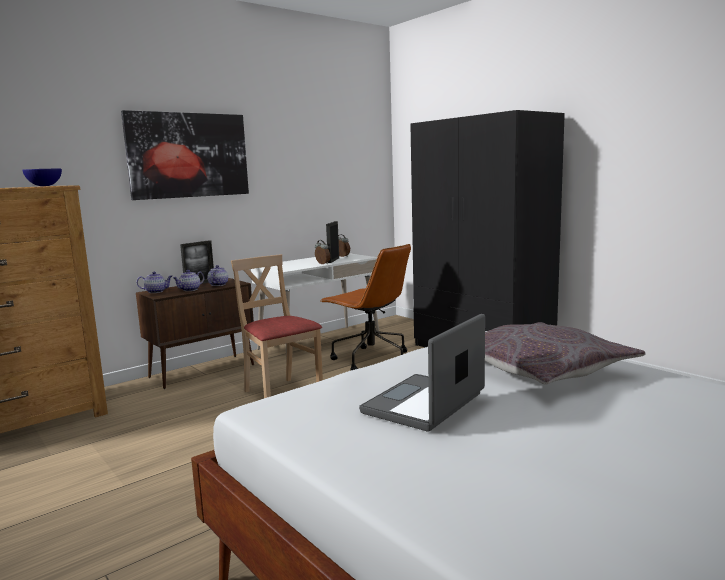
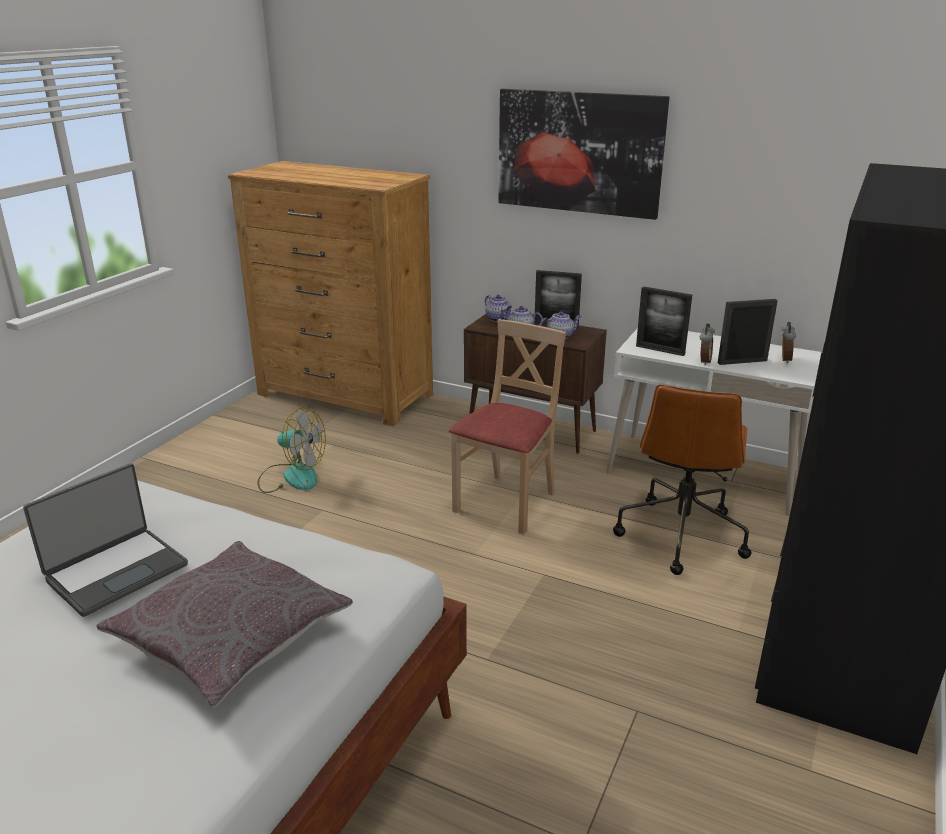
camera: 65 degrees right, 15 degrees up
blue bowl [22,169,62,186] -> none
laptop [359,314,485,431] -> laptop turned 120 degrees clockwise [23,463,188,617]
none -> fan [257,407,326,493]
none -> picture frame [636,286,692,356]

